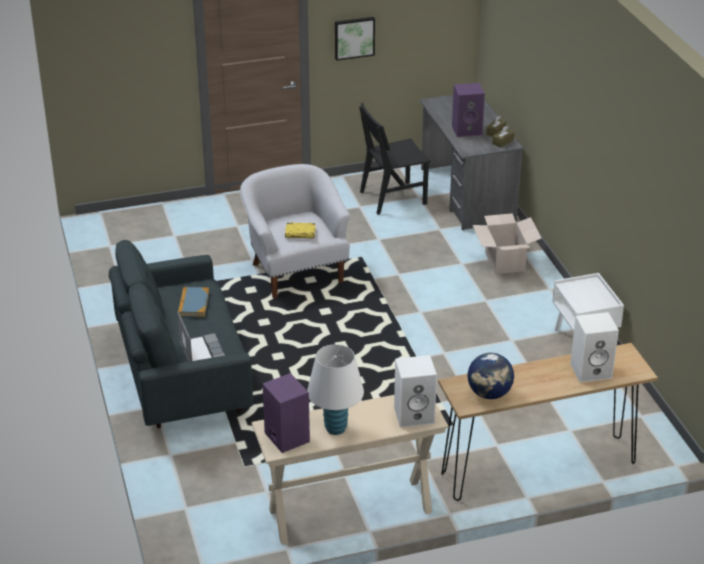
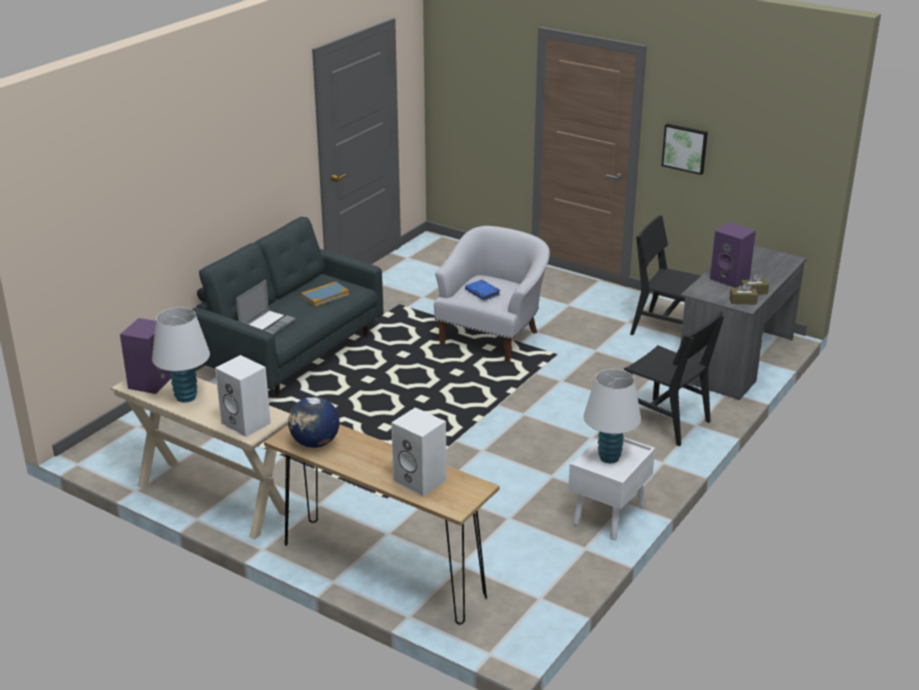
camera: 50 degrees right, 5 degrees down
yellow book [285,222,316,238] -> blue book [465,280,501,301]
cardboard box [473,213,542,274] -> black chair [624,311,724,446]
none -> white table lamp [584,369,641,463]

